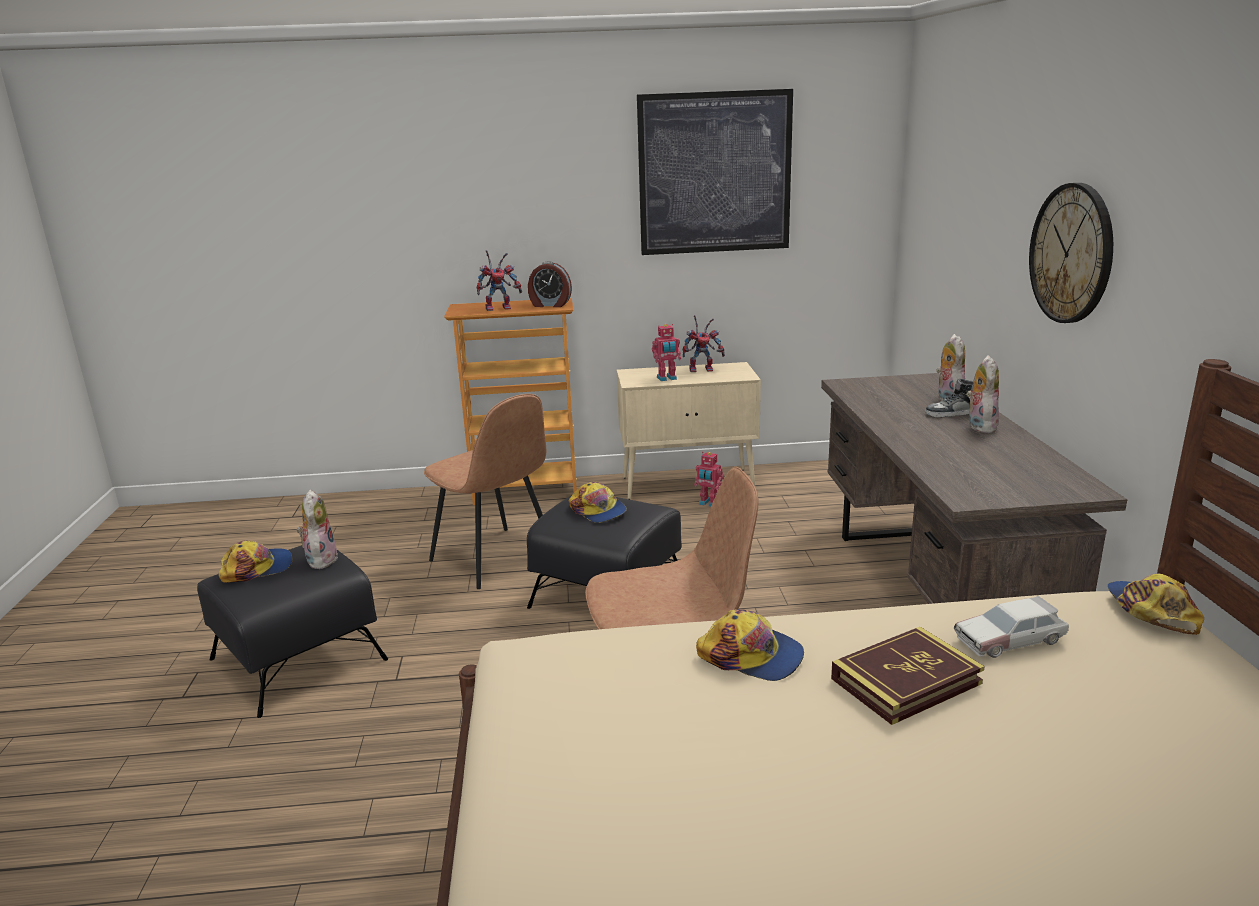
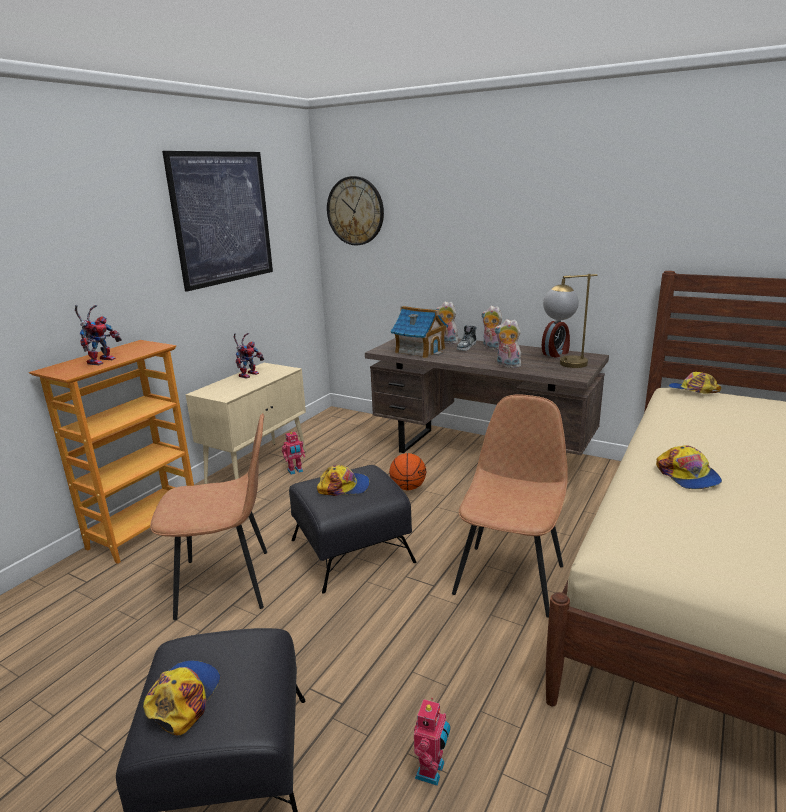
camera: 55 degrees left, 0 degrees up
plush toy [297,489,338,569] -> plush toy moved to [494,319,521,368]
alarm clock [528,261,572,307] -> alarm clock moved to [542,320,570,358]
toy robot [652,324,681,381] -> toy robot moved to [414,698,450,786]
cap [696,609,804,681] -> cap turned 105 degrees clockwise [656,445,722,489]
book [831,627,985,725] -> none
toy car [954,596,1069,658] -> none
wall clock [1029,183,1113,323] -> wall clock moved to [327,176,384,245]
none -> basketball [389,453,426,490]
none -> toy house [391,306,448,358]
none -> table lamp [543,274,598,368]

